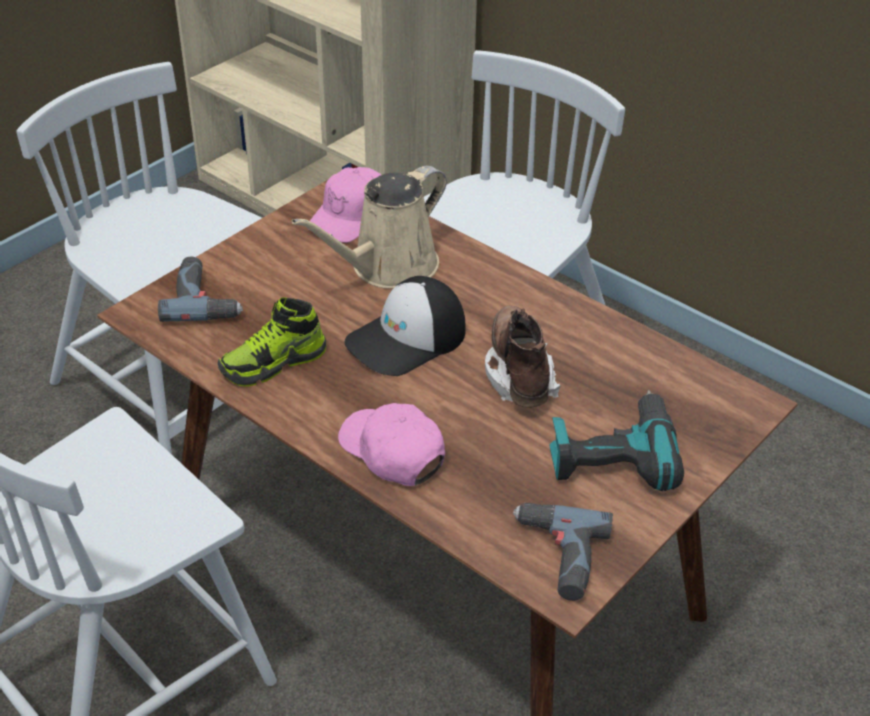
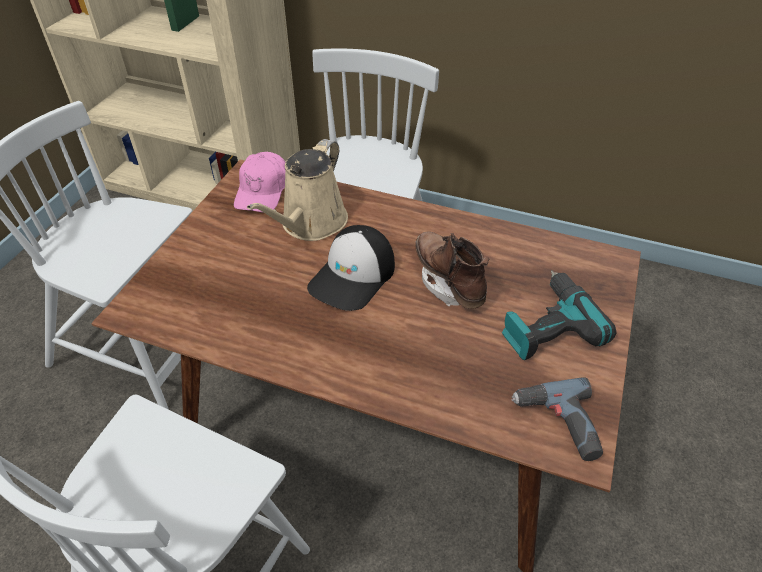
camera: 20 degrees left, 5 degrees up
power drill [158,257,243,322] -> none
shoe [218,297,326,386] -> none
pink cap [338,403,445,486] -> none

